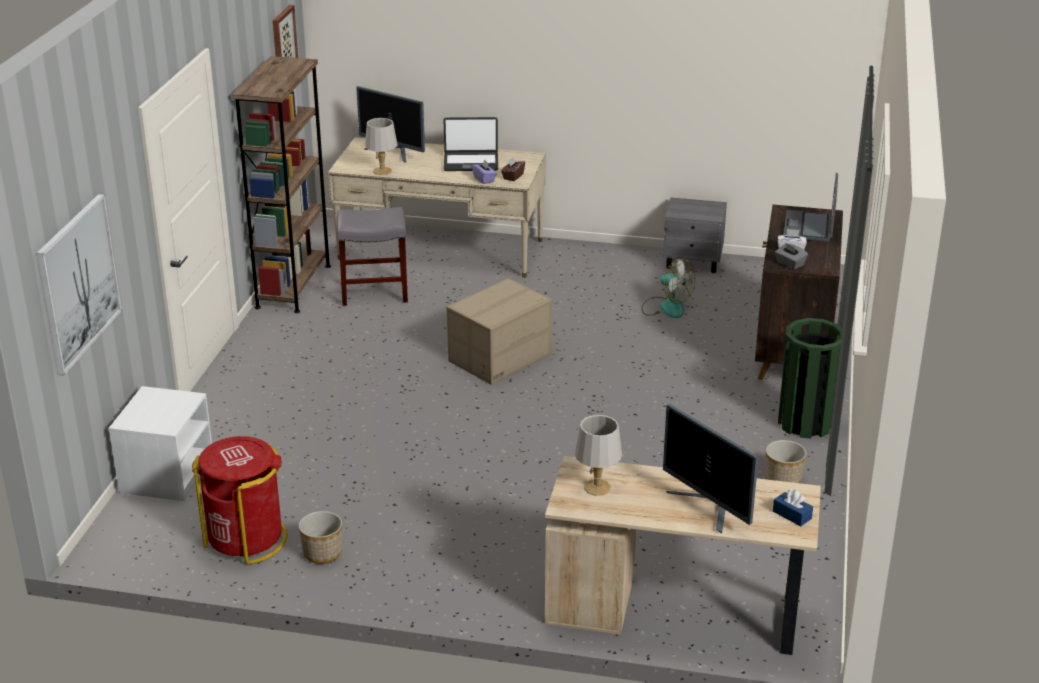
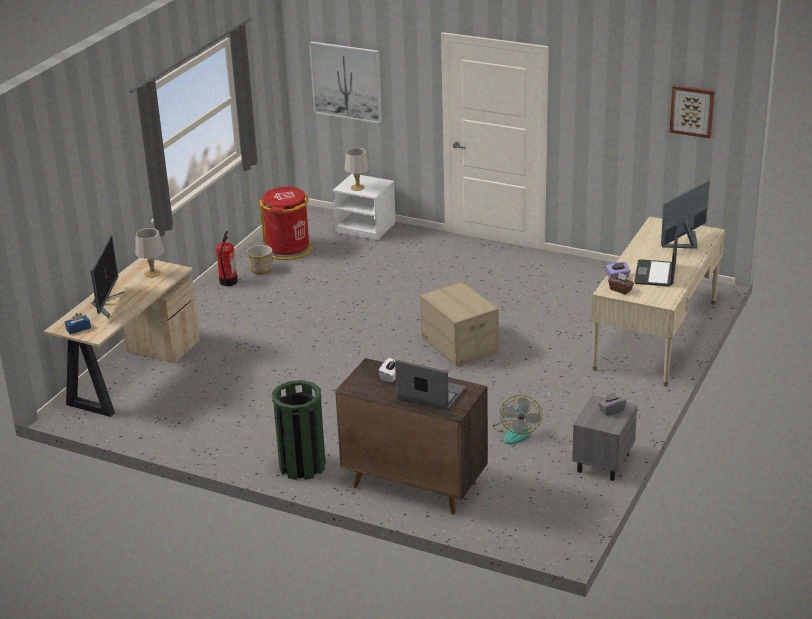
camera: 105 degrees right, 0 degrees up
brown bookcase [232,56,331,313] -> none
grey stool [337,207,408,306] -> none
grey table lamp [365,118,398,175] -> grey table lamp moved to [345,148,369,191]
fan [641,258,695,318] -> fan turned 45 degrees counterclockwise [493,395,542,444]
monitor [663,404,759,534] -> monitor turned 120 degrees clockwise [90,235,125,318]
planter [765,440,807,483] -> none
grey tissue box [775,243,808,270] -> grey tissue box moved to [598,392,626,416]
none -> fire extinguisher [216,231,238,286]

